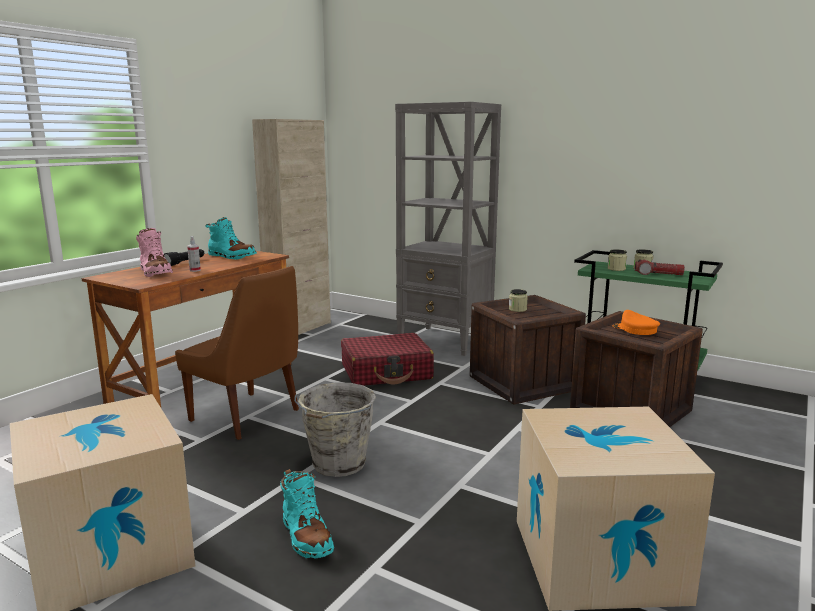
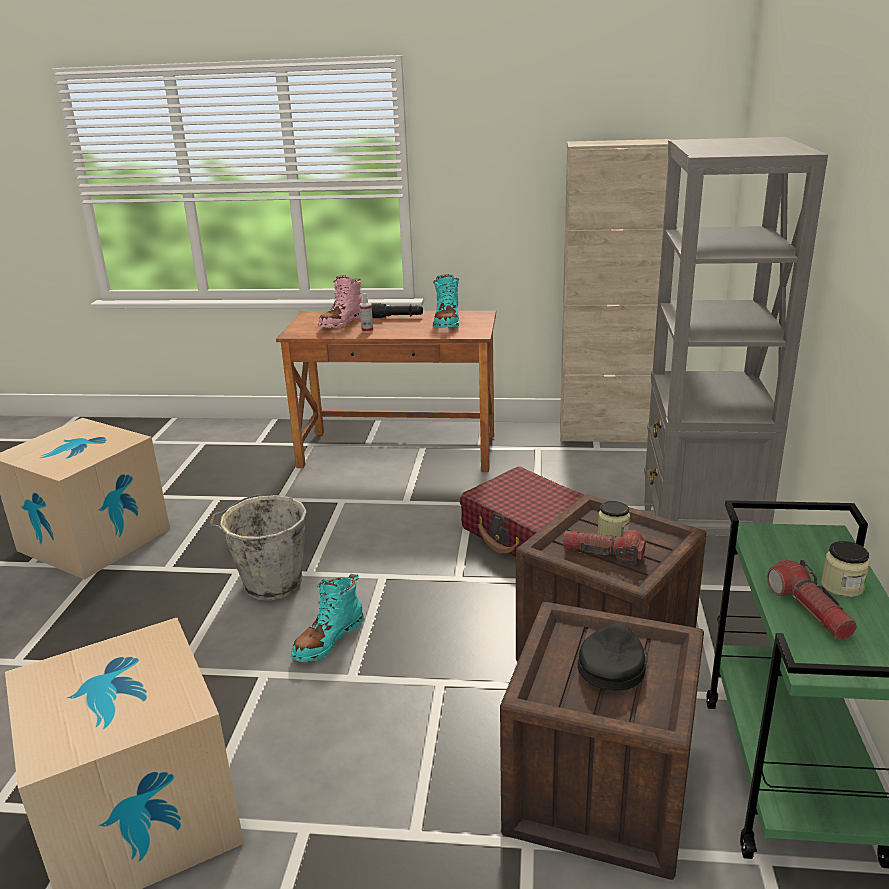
camera: 65 degrees right, 10 degrees up
brown chair [175,266,299,440] -> none
turquoise boot [280,469,334,558] -> turquoise boot moved to [291,574,364,662]
jar [608,249,627,271] -> none
orange cap [613,310,660,335] -> black cap [578,623,648,691]
none -> flashlight [563,530,646,564]

